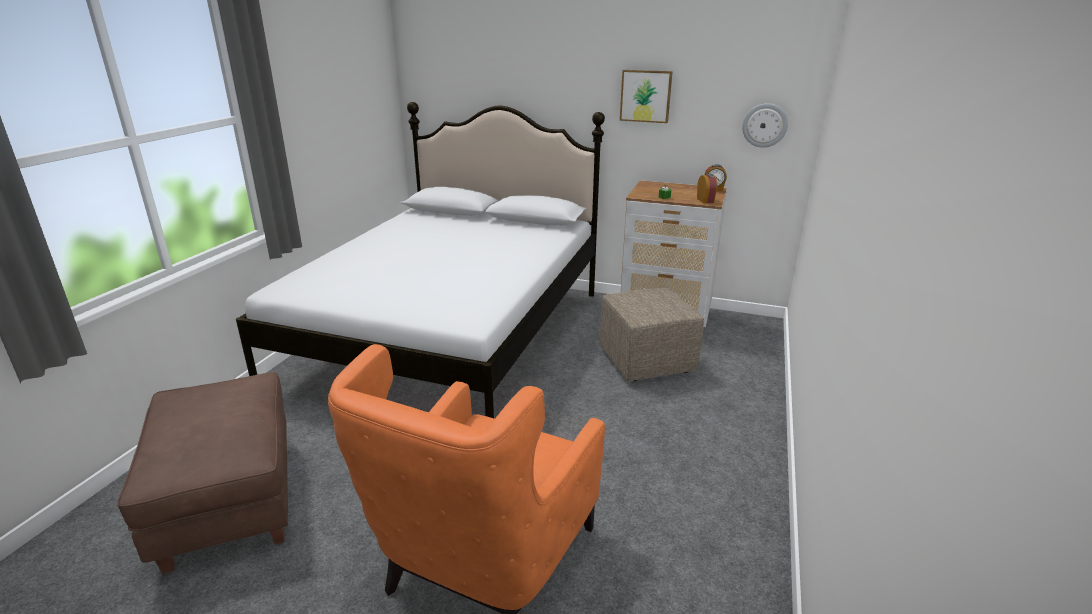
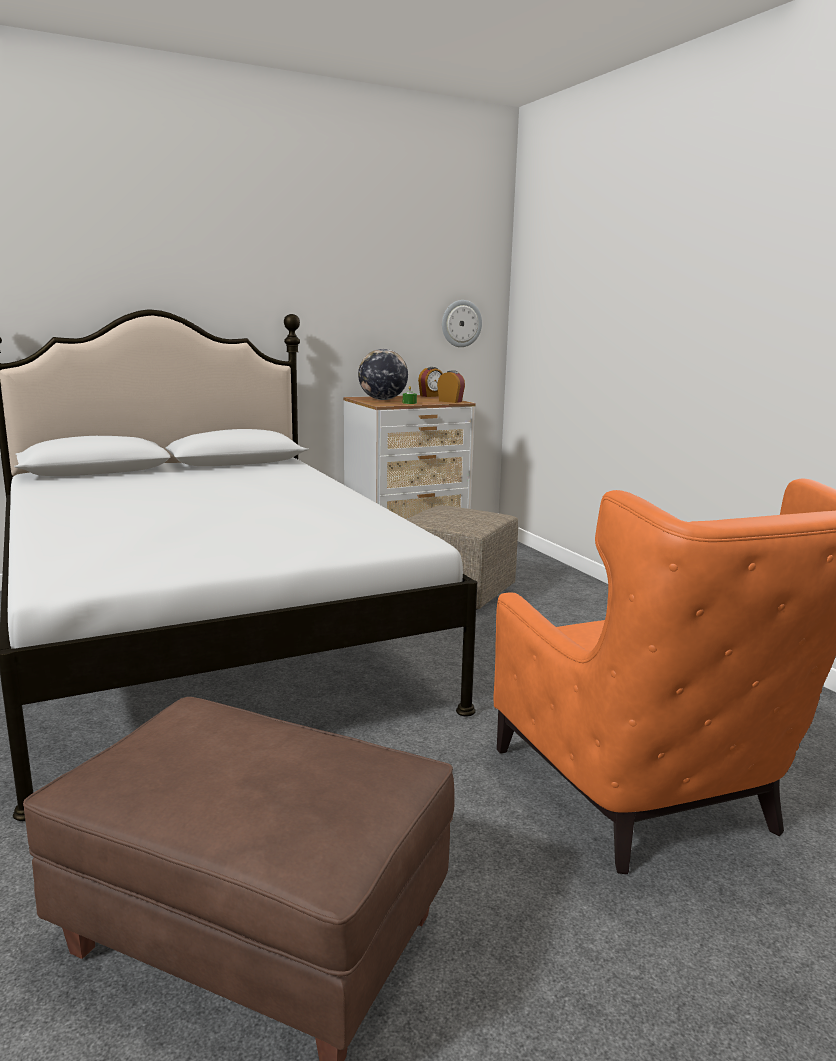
camera: 45 degrees left, 10 degrees down
picture [620,70,673,123] -> none
none -> globe [358,349,408,400]

